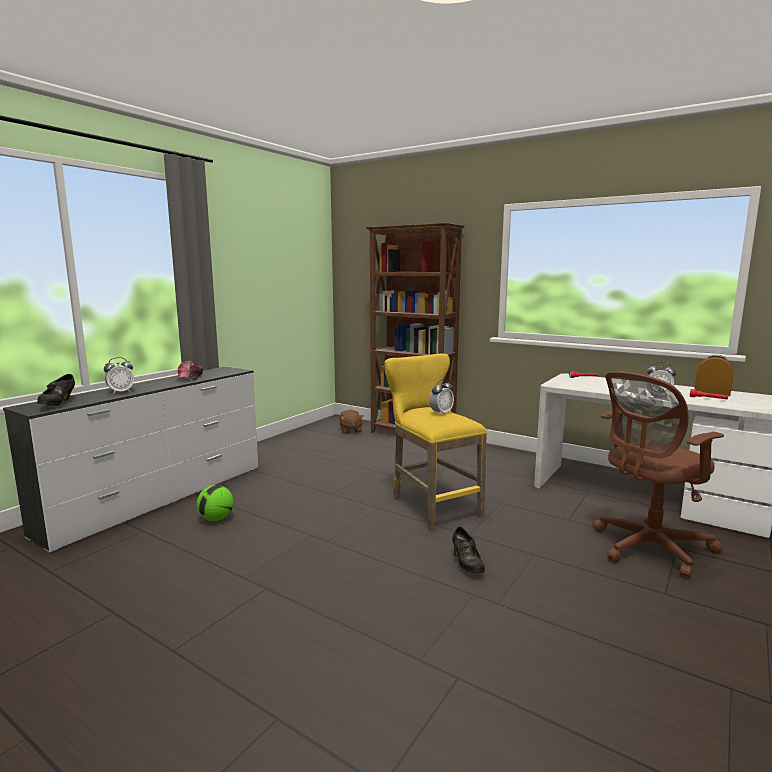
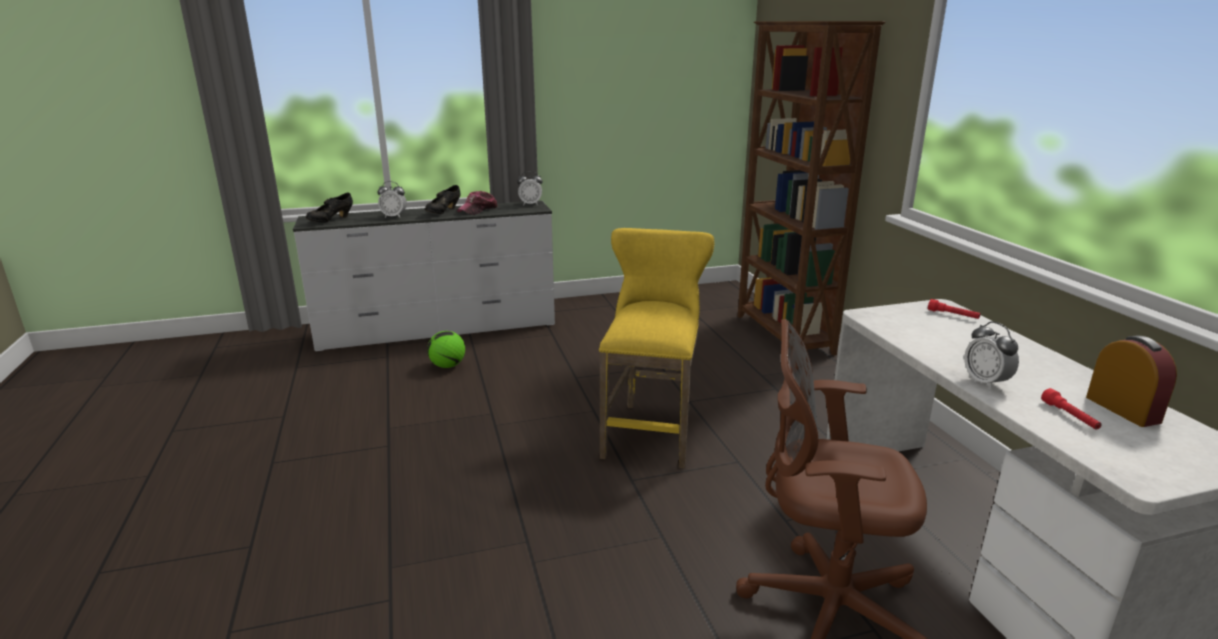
camera: 40 degrees right, 10 degrees up
brown plush toy [339,410,364,434] -> none
alarm clock [429,379,454,415] -> alarm clock moved to [517,171,542,205]
black shoe [452,527,485,573] -> black shoe moved to [425,185,461,214]

